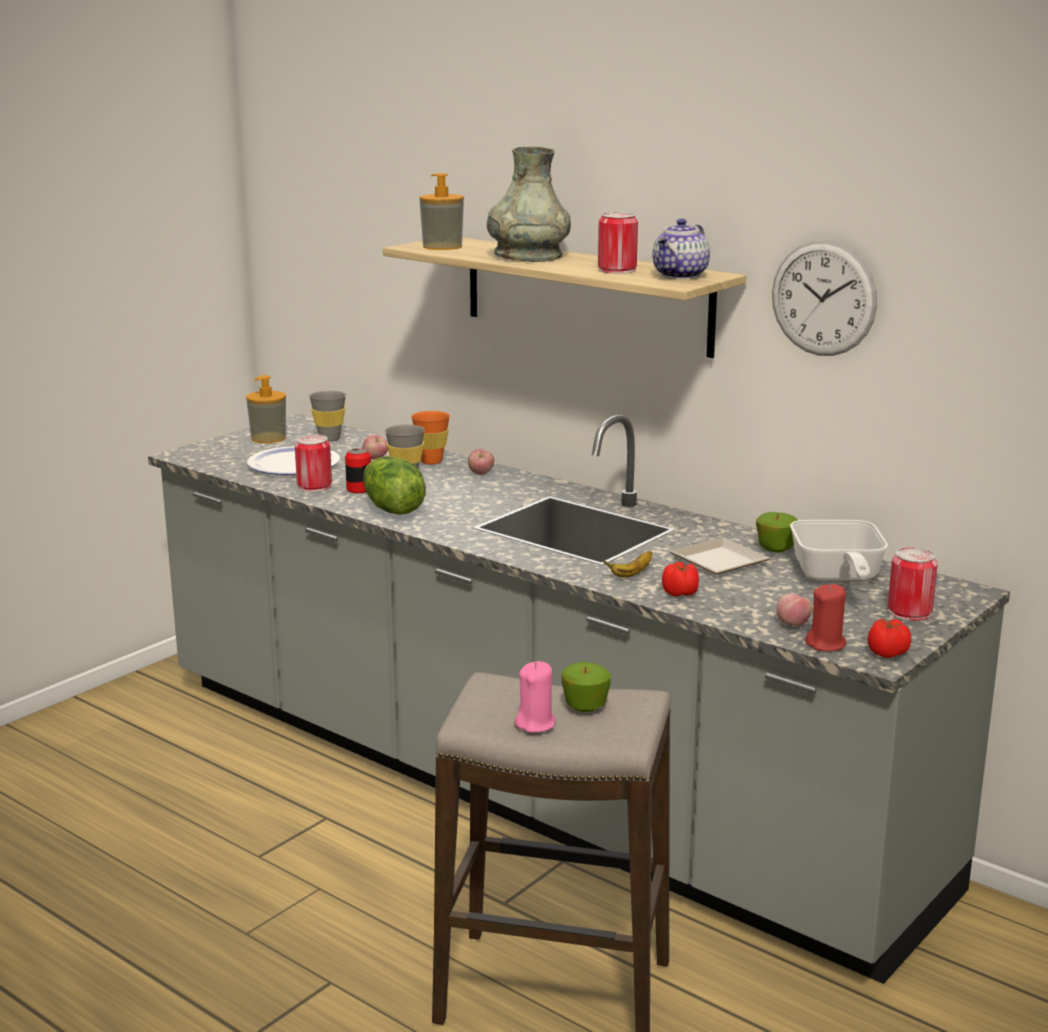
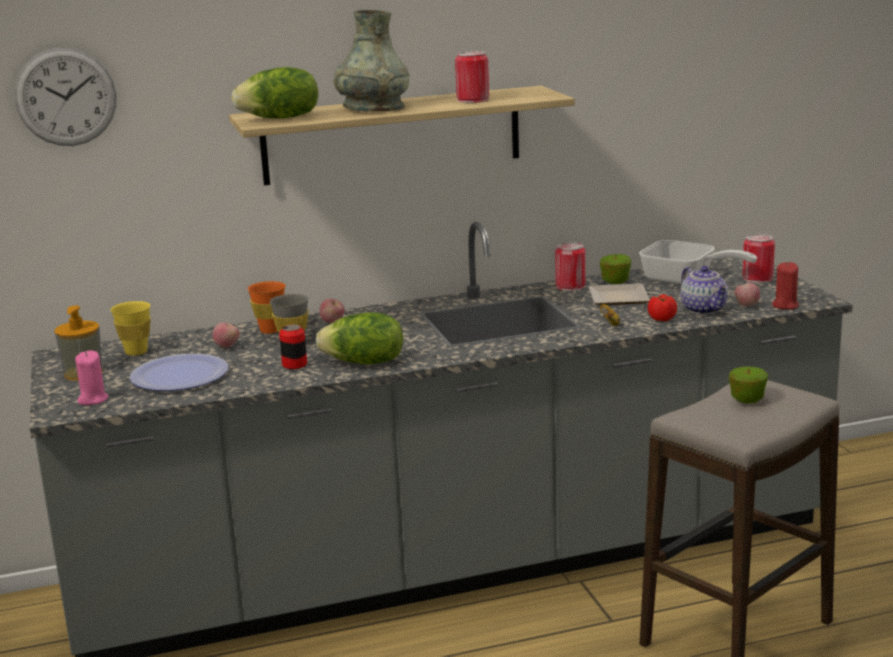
camera: 55 degrees left, 0 degrees up
can [295,434,332,492] -> can moved to [555,242,586,291]
grey cup [309,391,346,442] -> yellow cup [110,301,151,356]
soap dispenser [419,173,464,250] -> lettuce [232,67,318,119]
pink candle [514,661,556,733] -> pink candle moved to [75,351,108,405]
teapot [652,219,710,279] -> teapot moved to [680,266,728,315]
wall clock [772,240,877,356] -> wall clock moved to [15,48,116,146]
tomato [867,619,911,658] -> none

